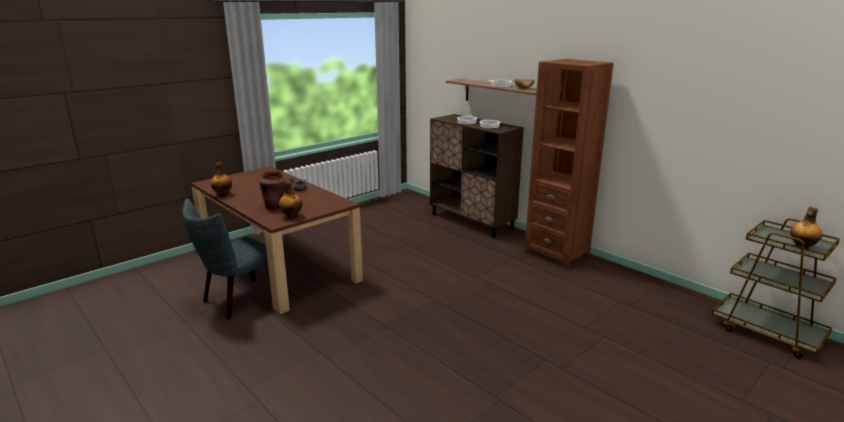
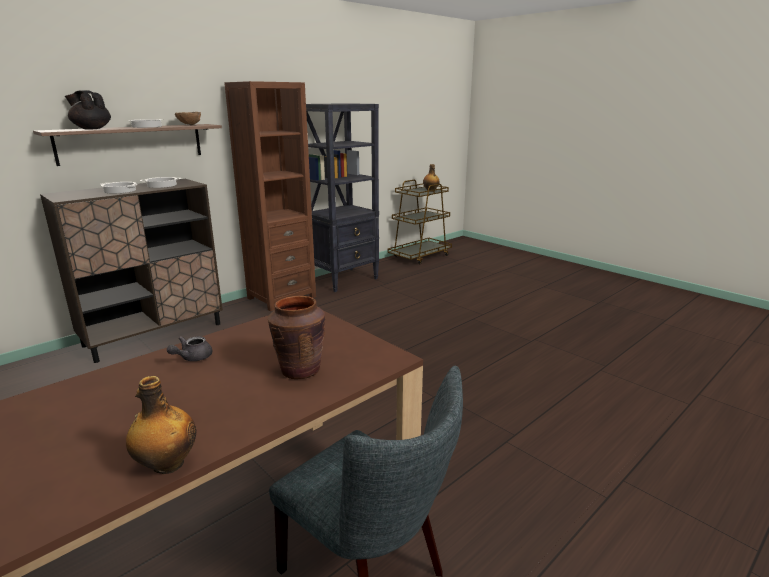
camera: 90 degrees left, 0 degrees up
bottle [279,181,302,218] -> none
none -> black teapot [65,90,111,130]
none -> black bookcase [306,103,379,292]

